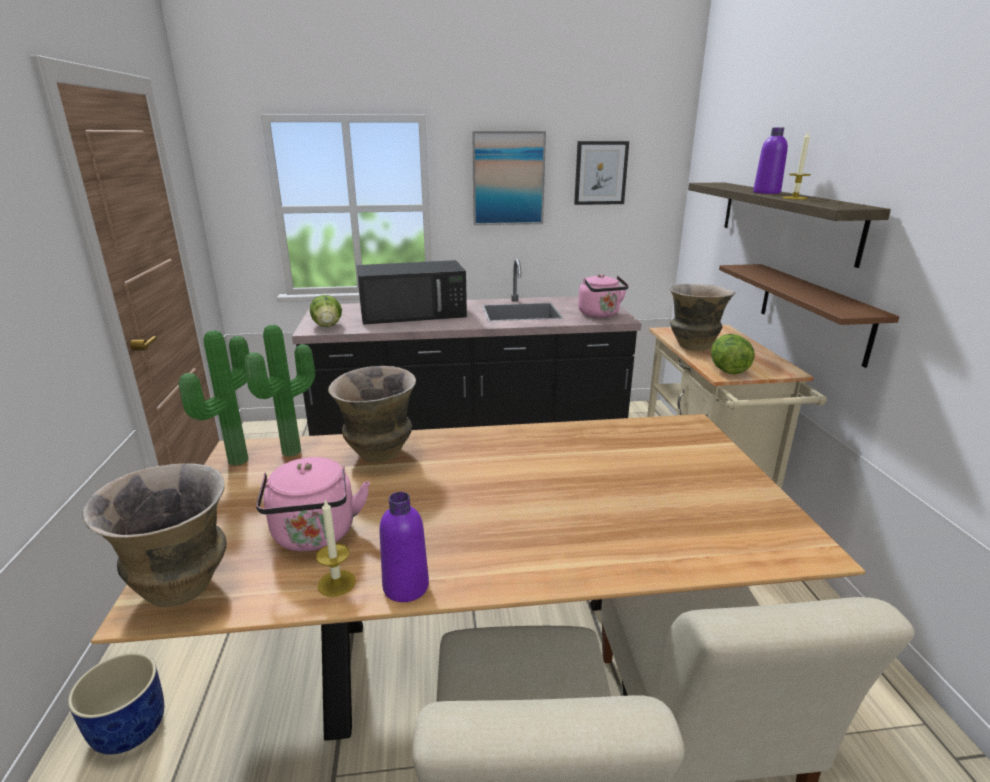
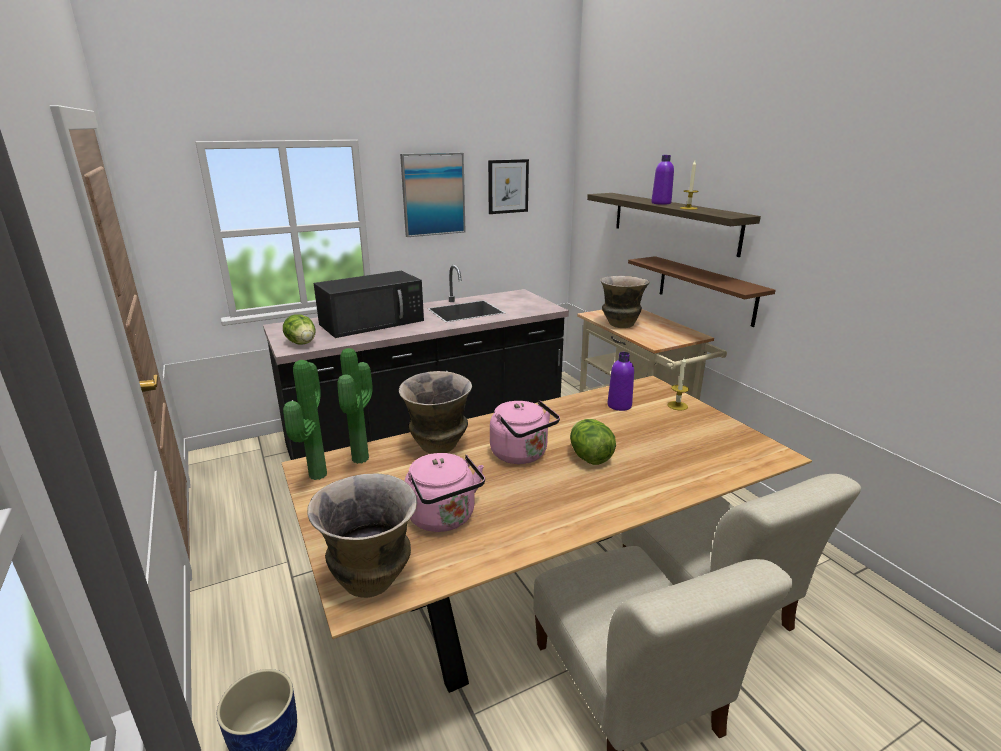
camera: 20 degrees left, 0 degrees up
candle [316,499,356,597] -> candle moved to [668,357,689,410]
purple bottle [379,492,429,602] -> purple bottle moved to [607,352,634,411]
pink kettle [578,274,629,318] -> pink kettle moved to [490,400,560,464]
lettuce [711,334,754,375] -> lettuce moved to [570,419,616,465]

